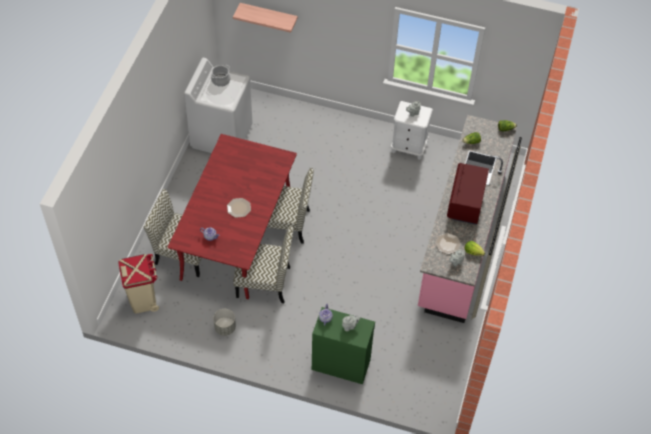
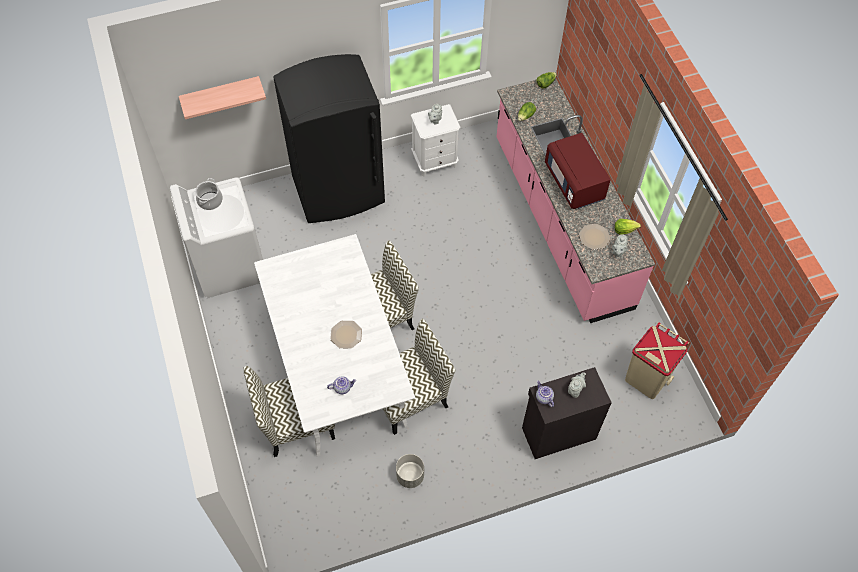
camera: 35 degrees left, 5 degrees up
beige trash can [118,254,159,314] -> beige trash can moved to [625,322,689,399]
red dining table [168,134,297,299] -> white dining table [254,234,415,457]
green cabinet [312,307,375,384] -> black cabinet [522,367,612,459]
none -> black fridge [273,54,385,223]

